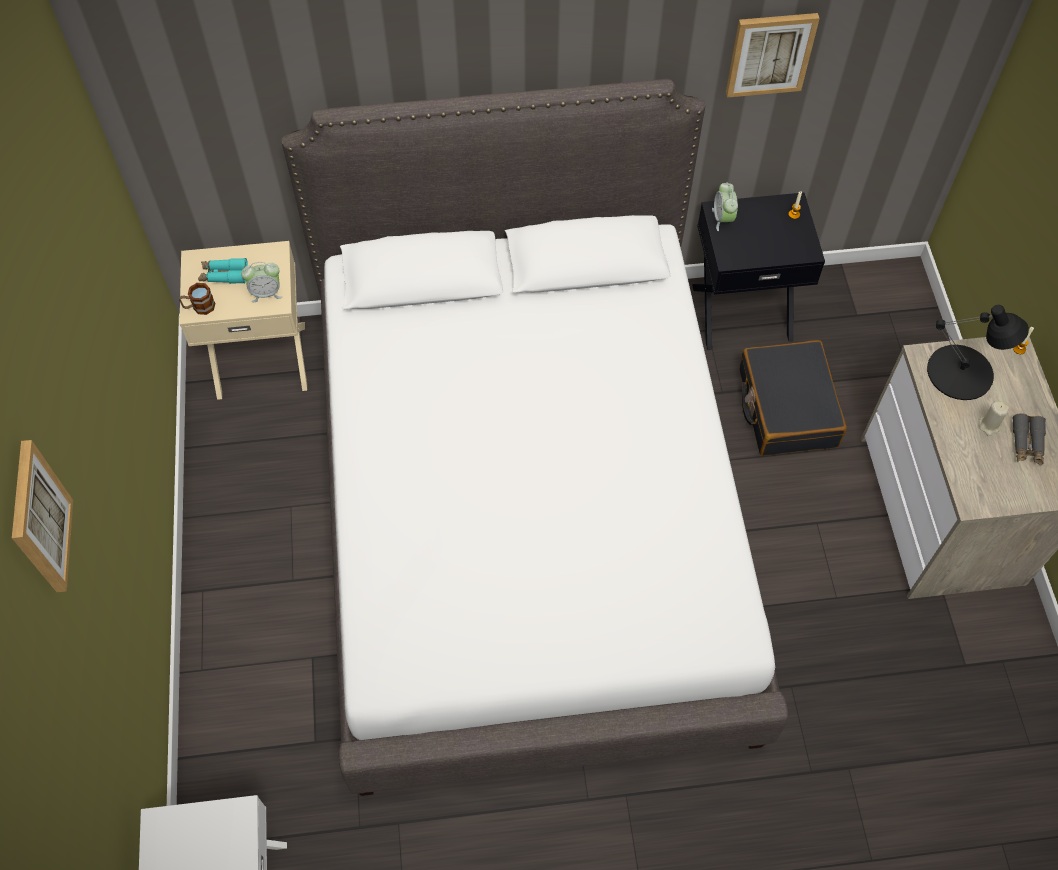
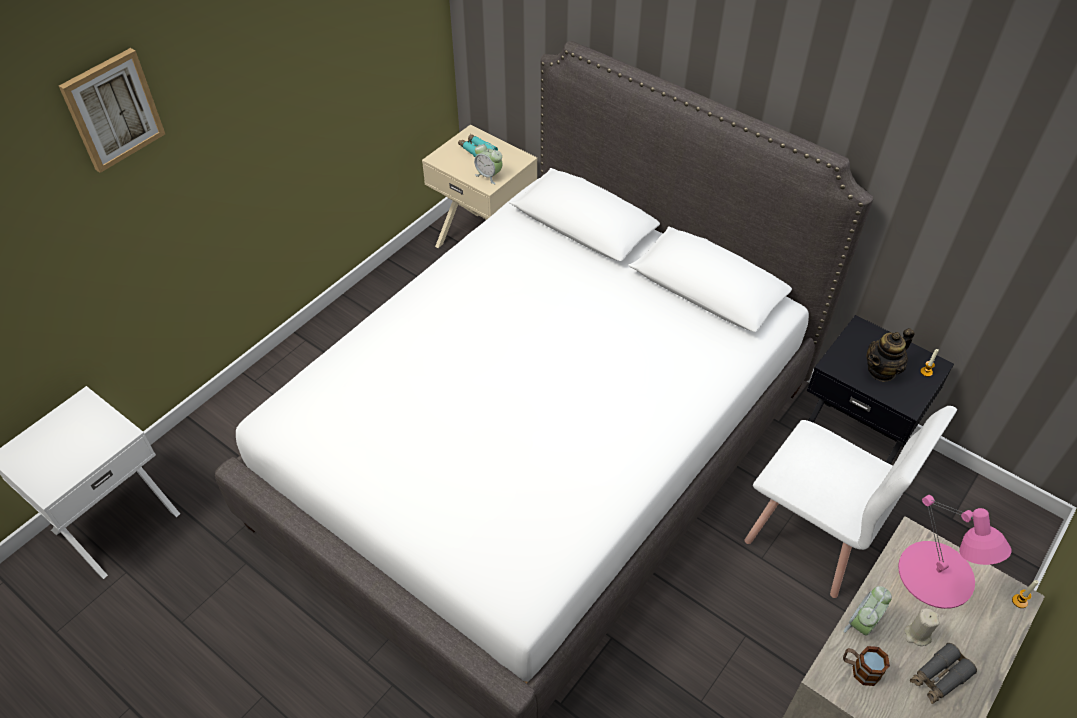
camera: 45 degrees right, 10 degrees down
mug [179,283,216,315] -> mug moved to [843,646,890,686]
alarm clock [712,182,738,231] -> alarm clock moved to [843,586,892,636]
picture [726,13,820,97] -> none
black suitcase [739,340,847,456] -> white chair [745,406,957,598]
black table lamp [927,305,1029,400] -> pink table lamp [898,495,1012,609]
none -> teapot [866,328,914,382]

